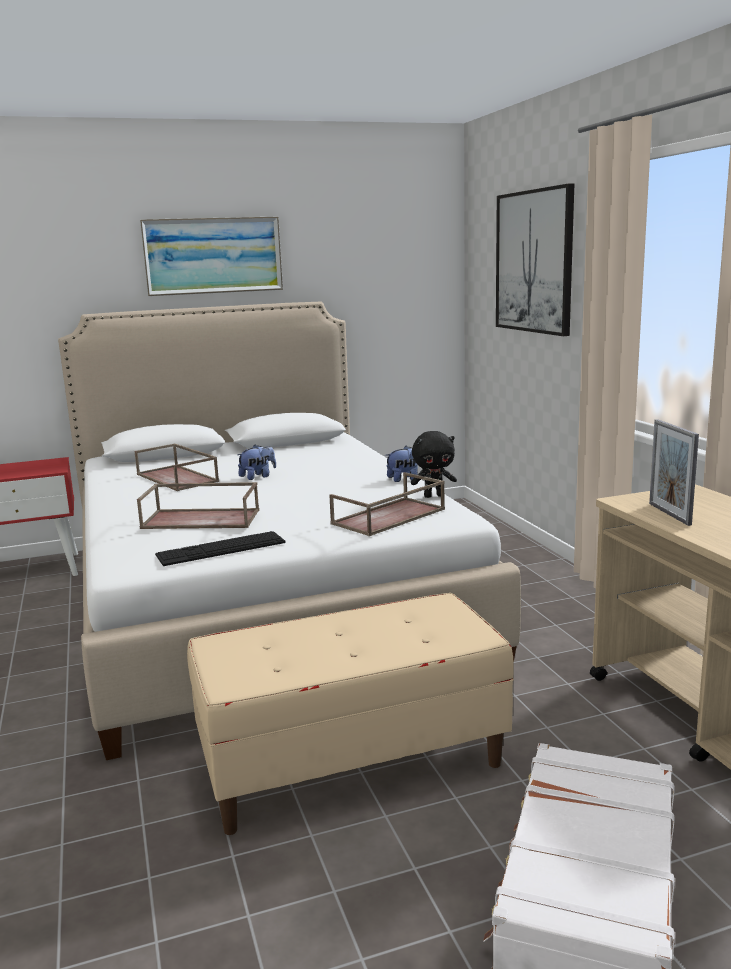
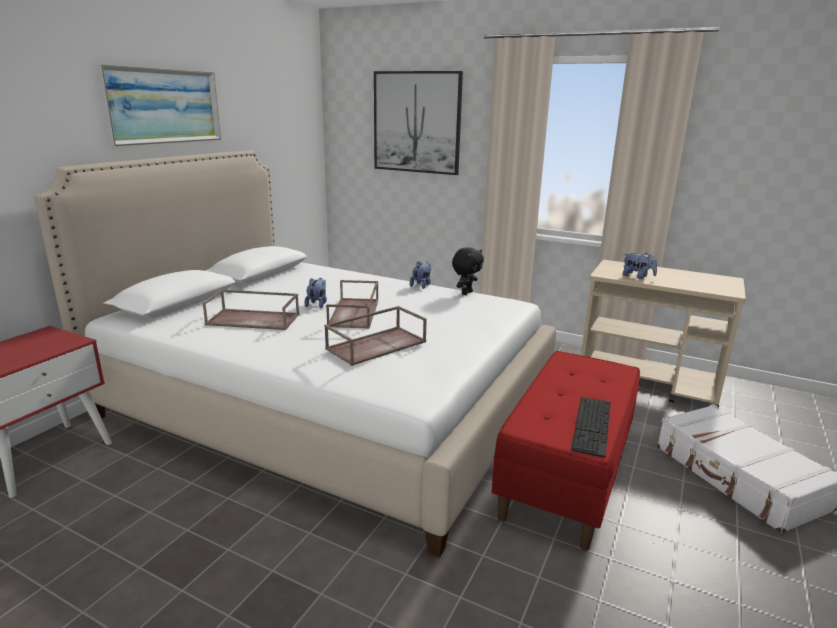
camera: 45 degrees left, 5 degrees up
keyboard [155,531,286,566] -> keyboard moved to [571,397,611,458]
beige bench [187,593,514,835] -> red bench [492,351,640,551]
brown tray [329,472,445,536] -> brown tray moved to [326,280,378,329]
picture frame [649,419,699,526] -> plush toy [623,252,657,279]

